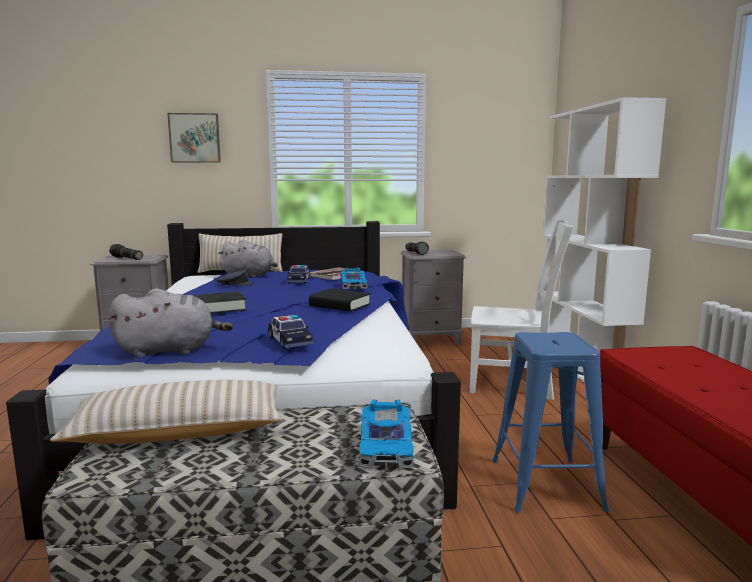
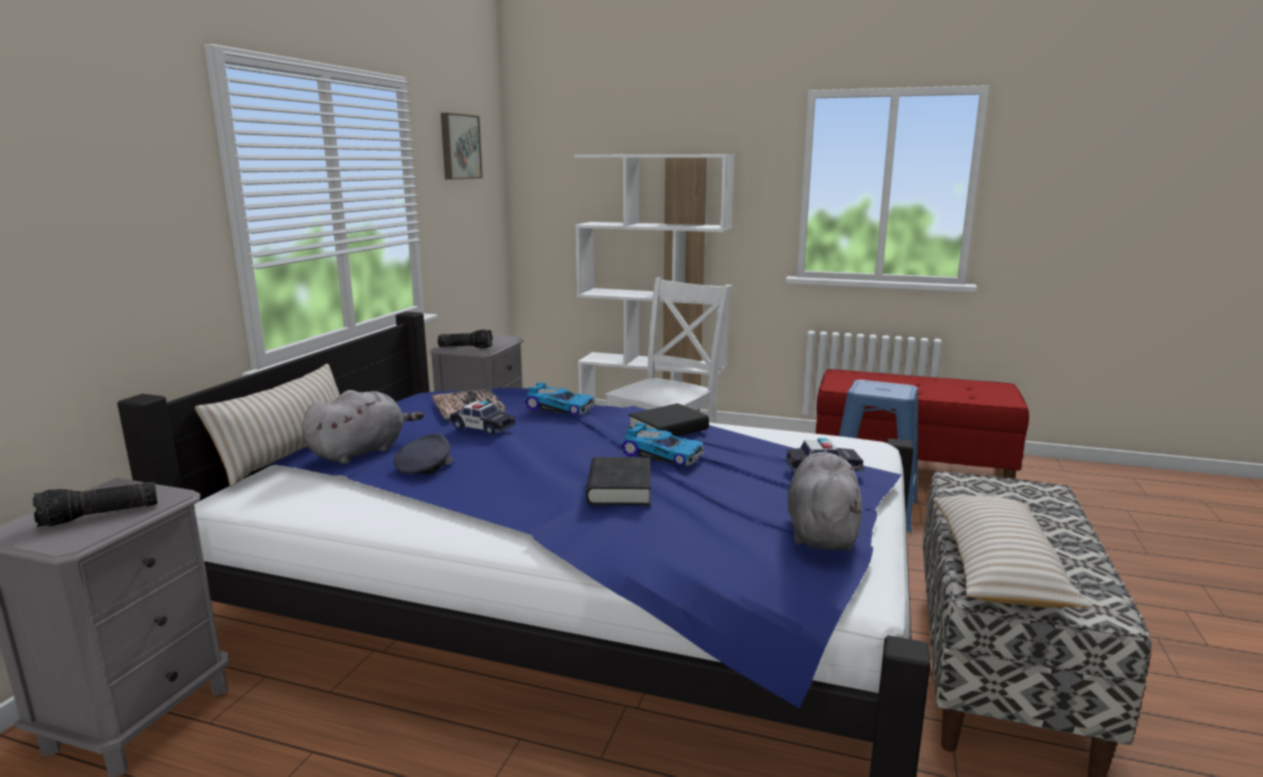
camera: 65 degrees left, 5 degrees up
picture [167,113,221,163] -> picture moved to [441,113,483,180]
toy car [358,400,414,470] -> toy car moved to [621,423,704,466]

